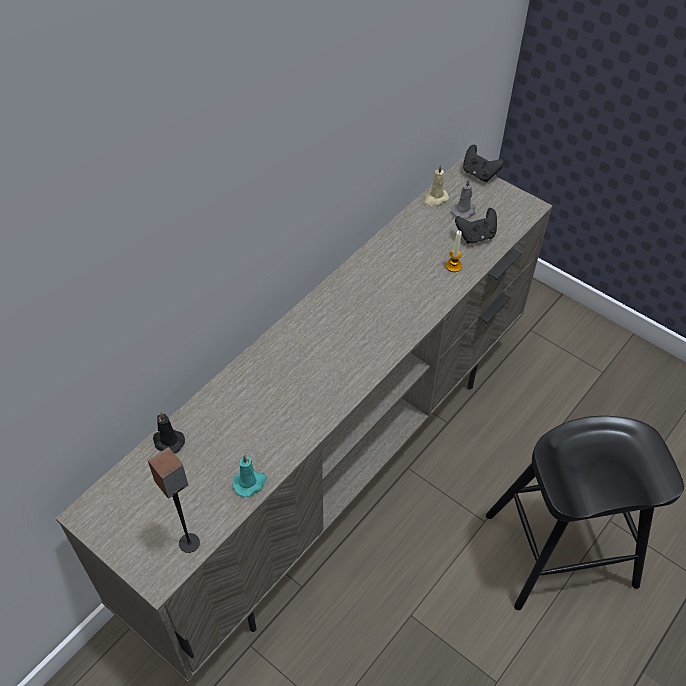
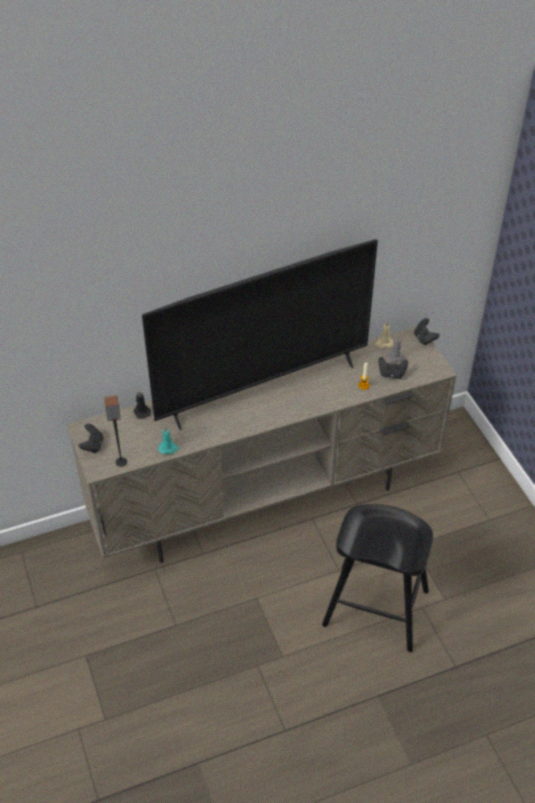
camera: 30 degrees right, 5 degrees down
none -> black game controller [79,424,103,453]
none -> television [142,239,378,430]

